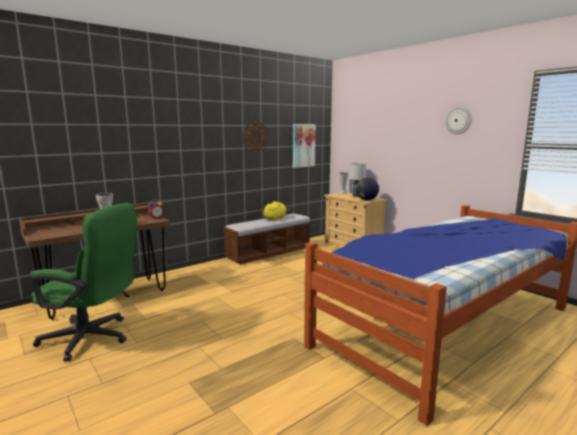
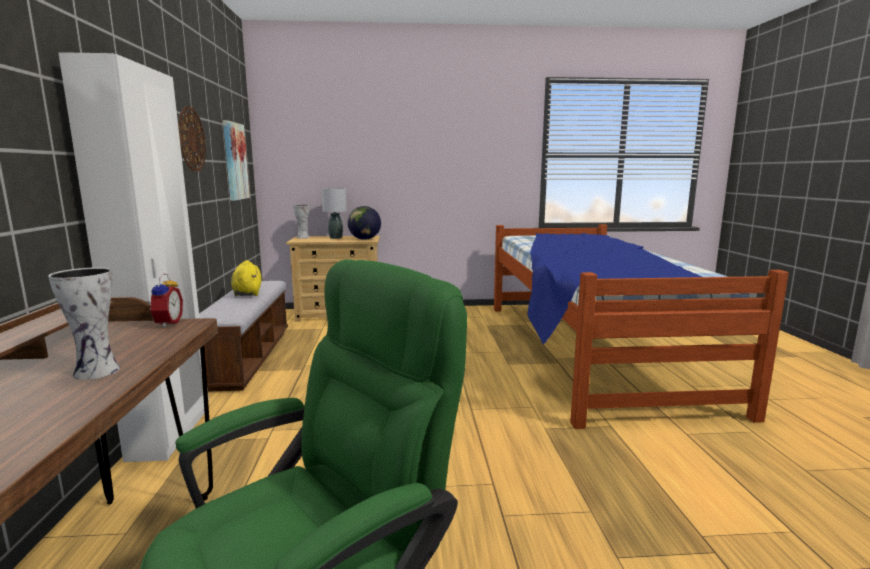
camera: 55 degrees left, 0 degrees up
wall clock [446,107,472,134] -> none
none -> white wardrobe [58,52,209,462]

